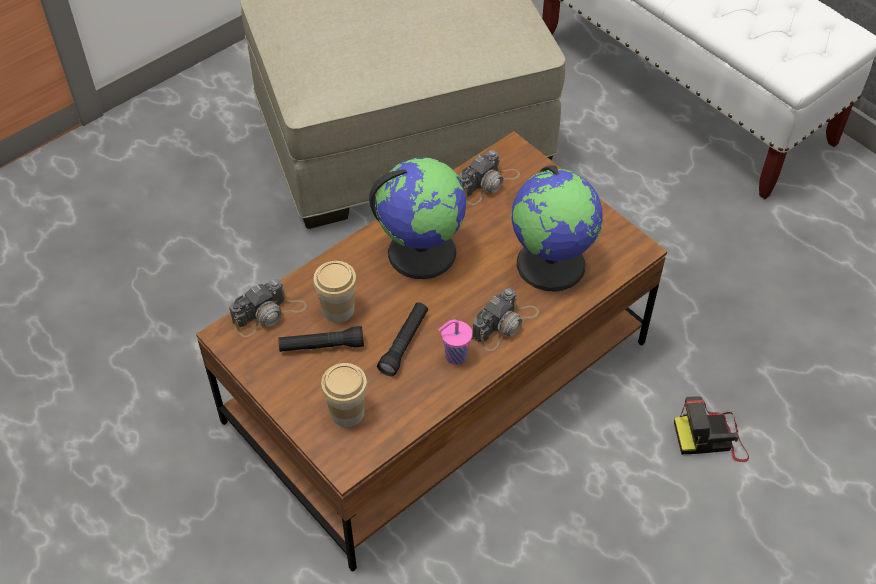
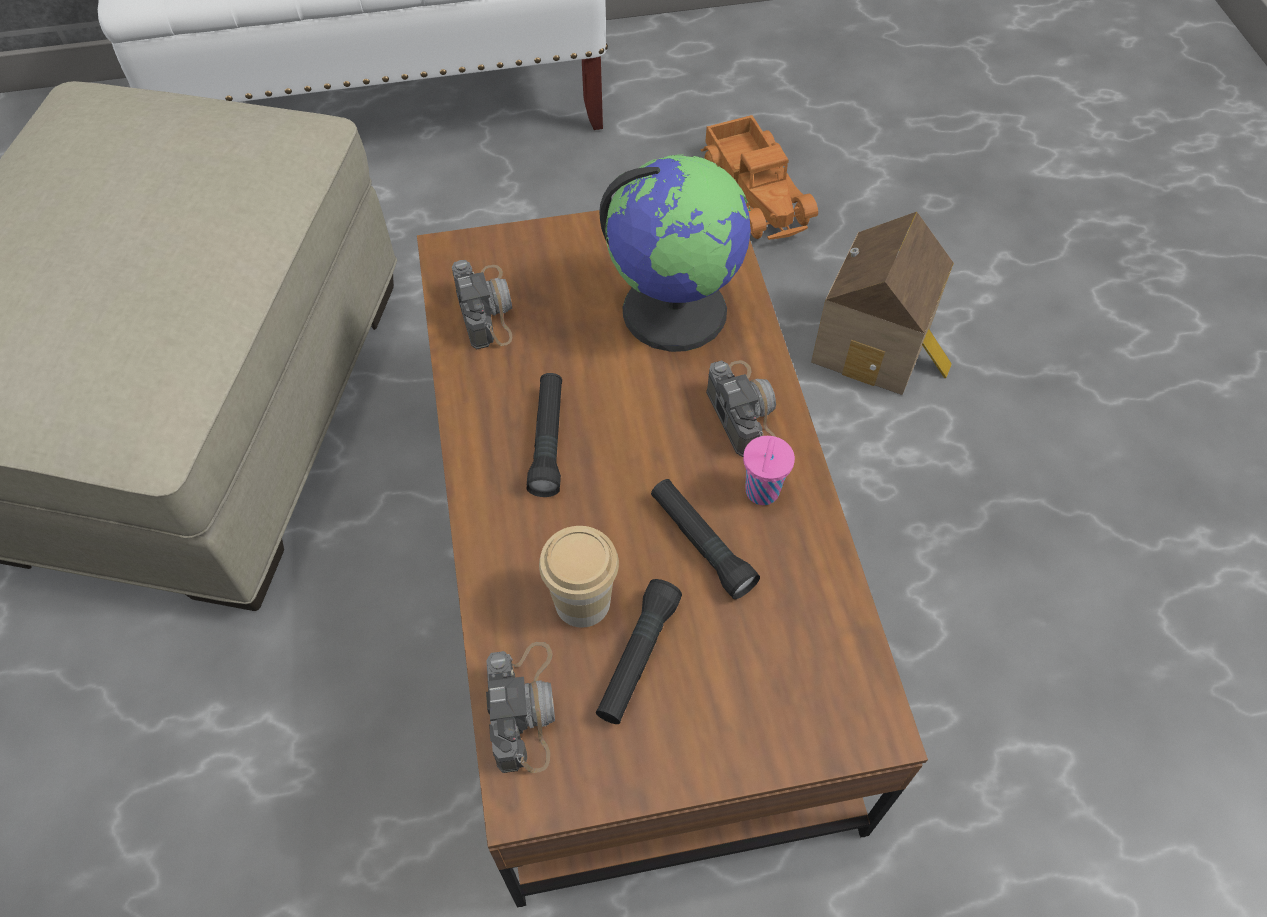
camera: 60 degrees left, 5 degrees up
cup [321,363,368,427] -> none
globe [369,158,466,279] -> black flashlight [526,373,562,497]
camera [674,397,749,462] -> toy house [811,212,954,395]
none -> toy truck [701,115,818,240]

